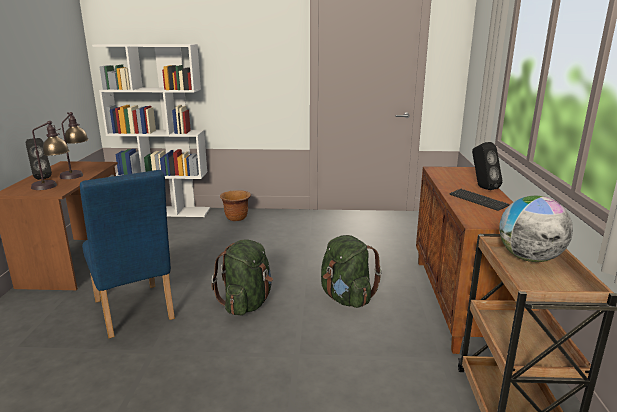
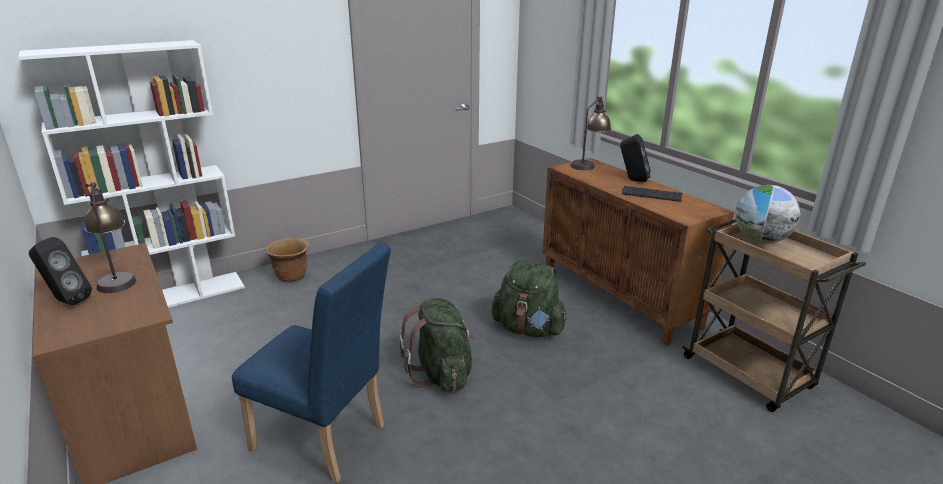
camera: 35 degrees left, 5 degrees up
table lamp [31,121,70,190] -> table lamp moved to [571,96,611,170]

